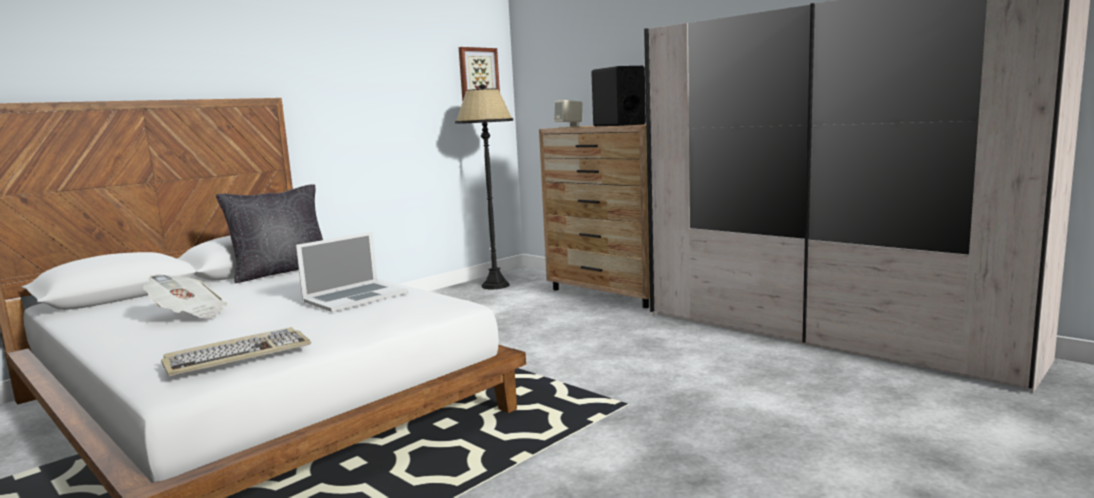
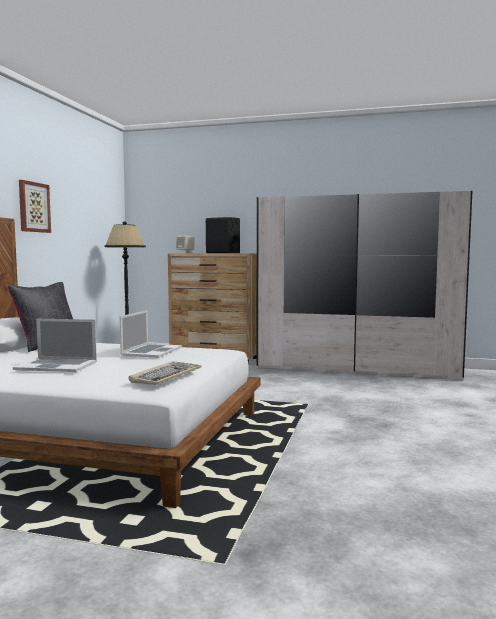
camera: 30 degrees left, 5 degrees down
newspaper [143,274,227,319] -> laptop [13,319,97,372]
picture [459,47,500,102] -> picture moved to [19,180,51,233]

